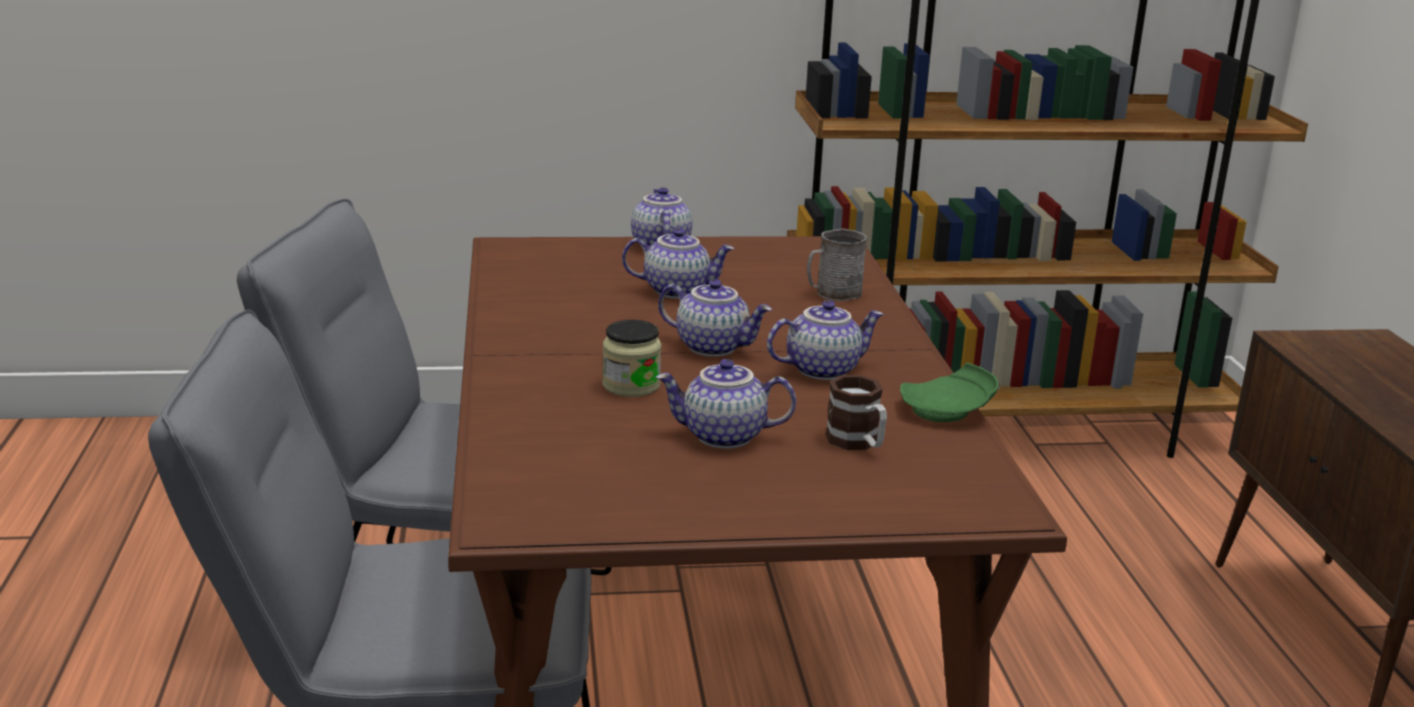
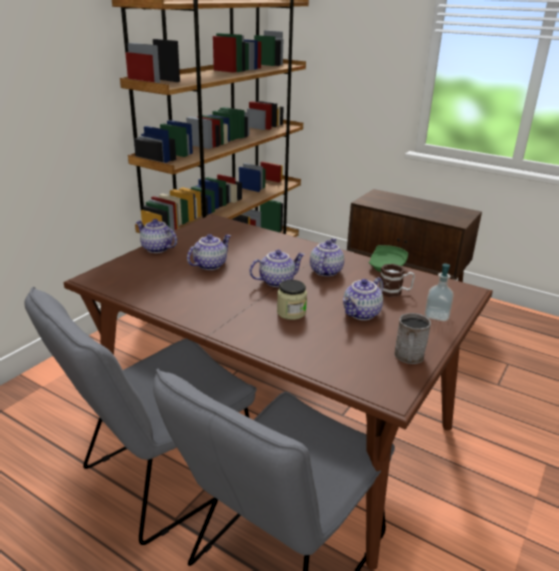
camera: 50 degrees left, 5 degrees up
grey mug [807,228,867,301] -> grey mug moved to [394,313,431,364]
none -> soap dispenser [425,264,454,321]

